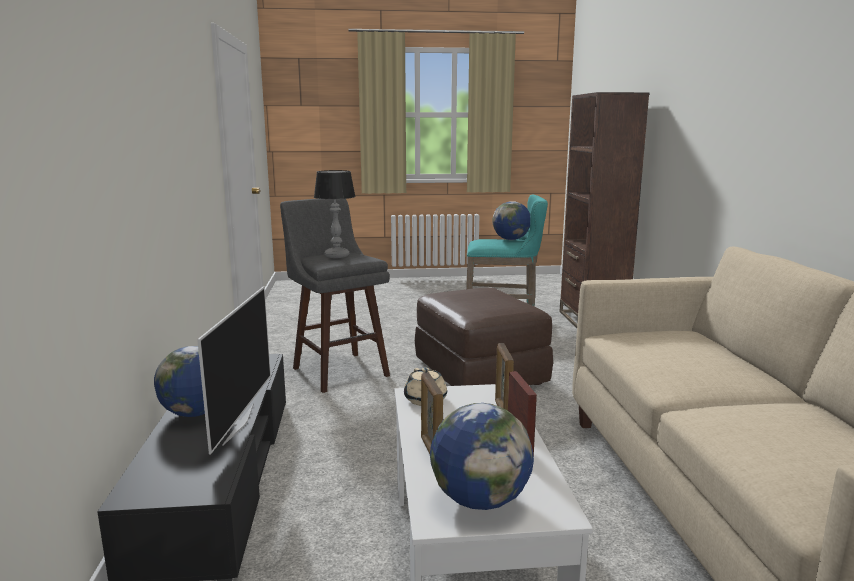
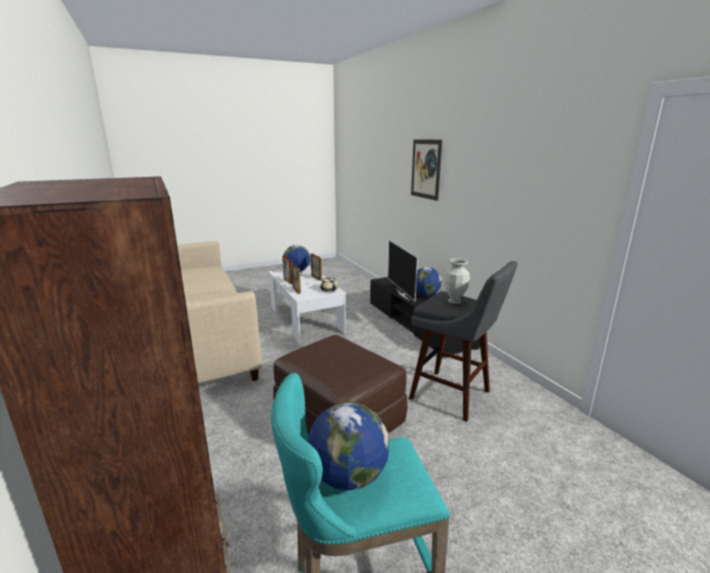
camera: 160 degrees right, 5 degrees up
table lamp [314,170,356,258] -> vase [444,258,470,304]
none -> picture [411,139,442,201]

